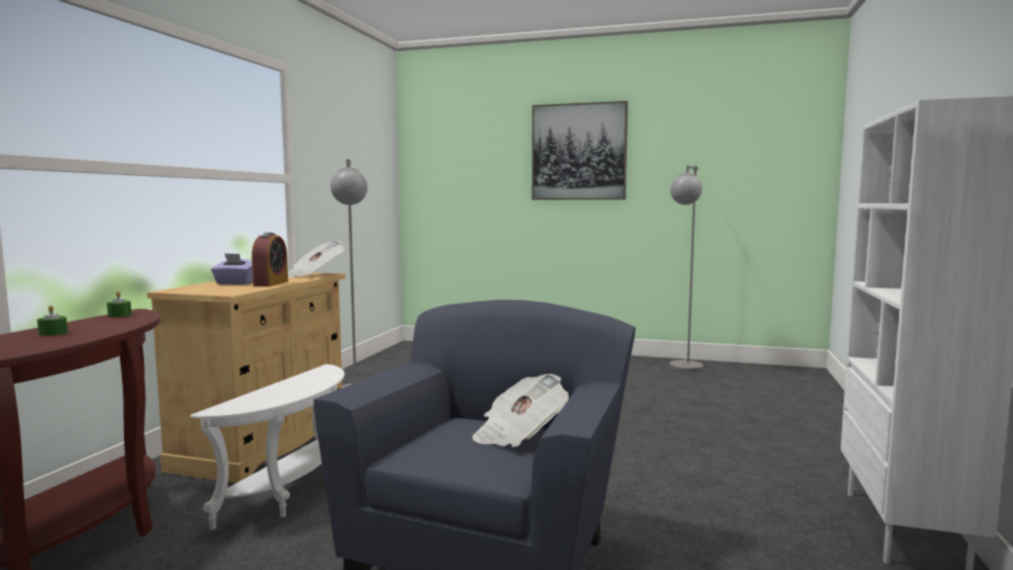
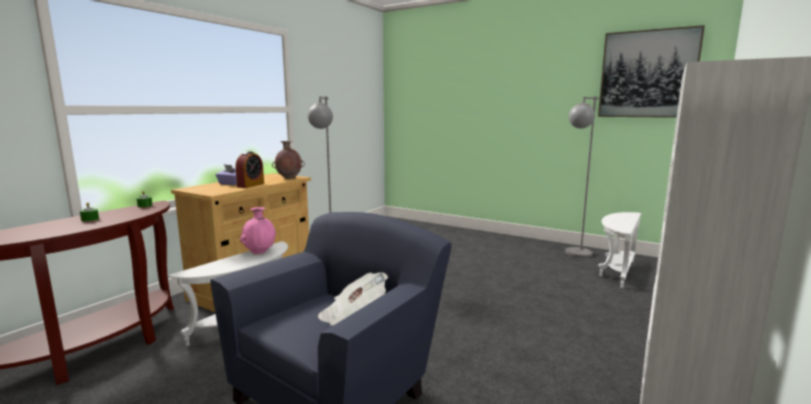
camera: 15 degrees right, 5 degrees up
newspaper [288,241,345,278] -> brown vase [272,141,305,179]
picture [532,101,628,200] -> picture moved to [598,25,705,118]
none -> pink vase [240,207,276,254]
none -> white side table [598,212,641,288]

